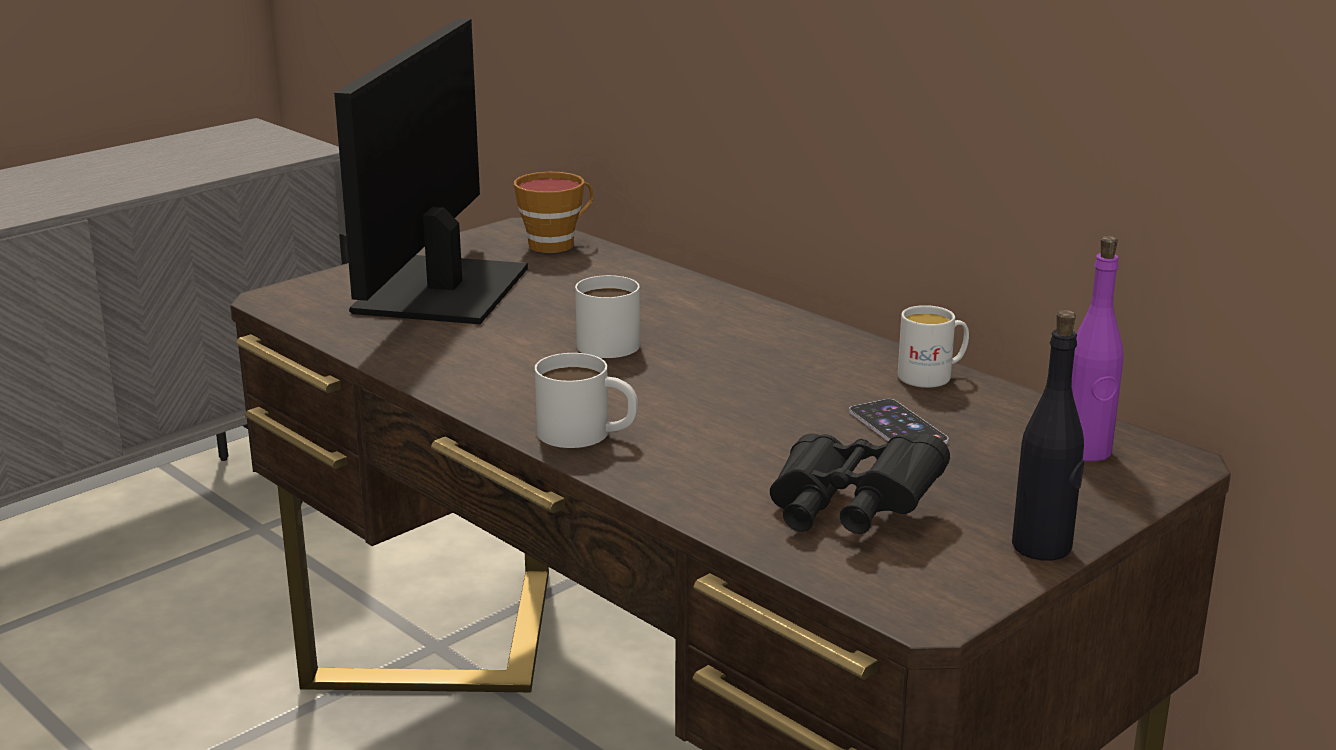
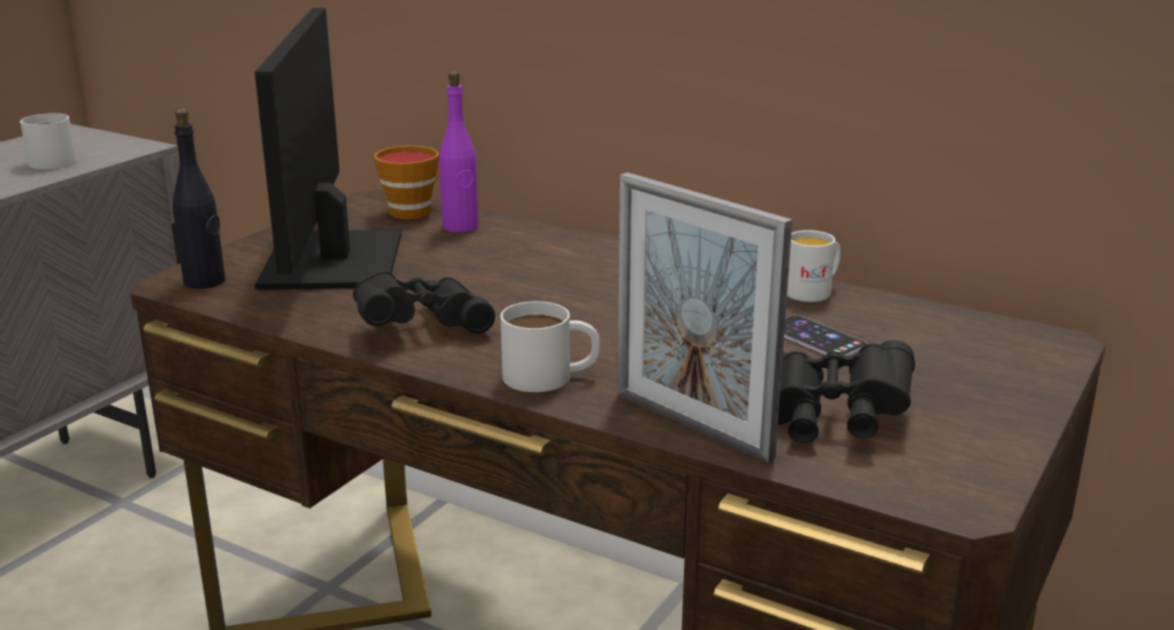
camera: 15 degrees left, 0 degrees up
white mug [575,275,640,358] -> white mug moved to [20,113,77,169]
black bottle [1012,310,1084,561] -> black bottle moved to [173,109,225,289]
purple bottle [1072,236,1124,461] -> purple bottle moved to [439,71,479,232]
none -> black binoculars [353,271,495,334]
none -> picture frame [617,172,792,463]

